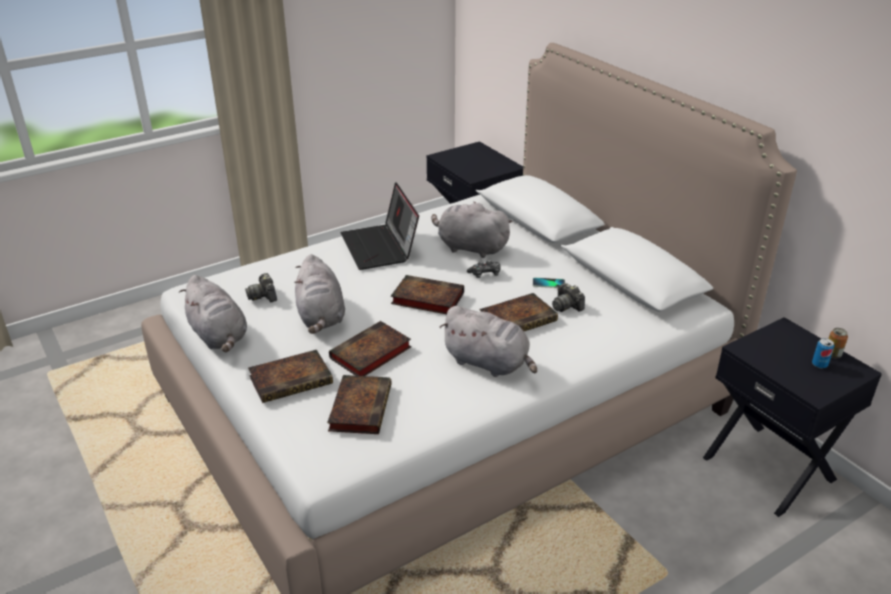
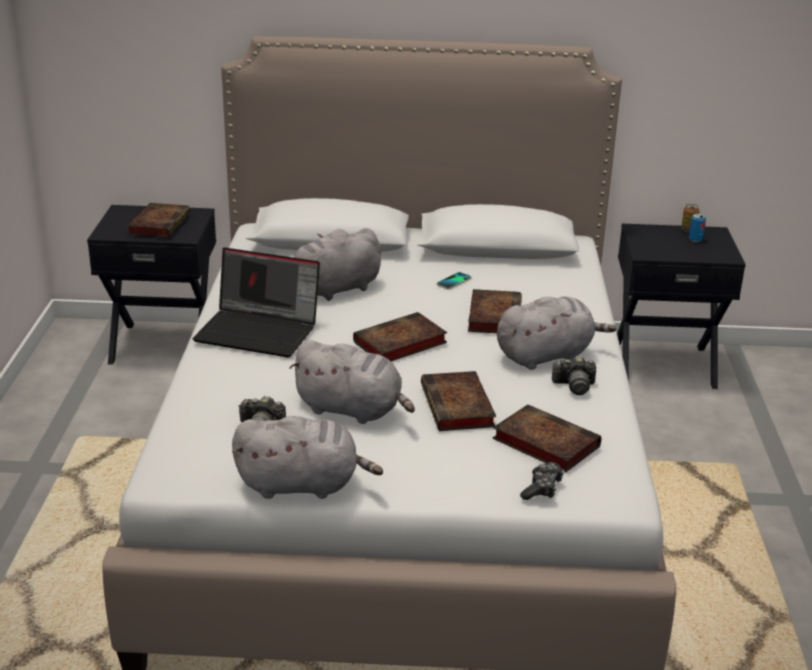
camera: 55 degrees left, 5 degrees down
book [248,350,333,403] -> book moved to [127,203,191,238]
game controller [467,260,501,278] -> game controller moved to [520,462,564,500]
camera [552,283,585,312] -> camera moved to [551,356,596,395]

